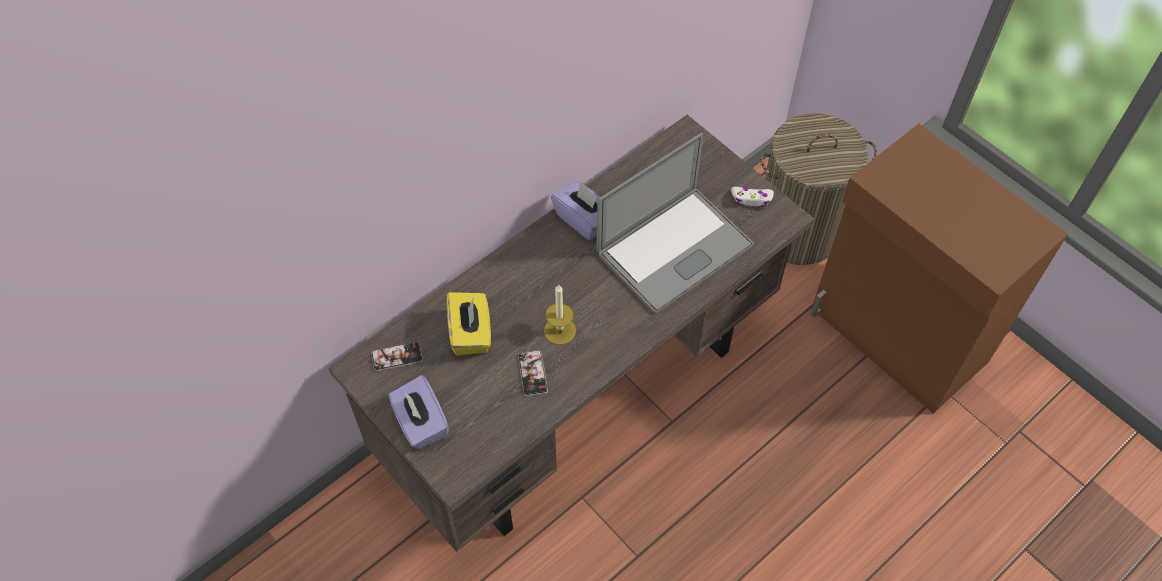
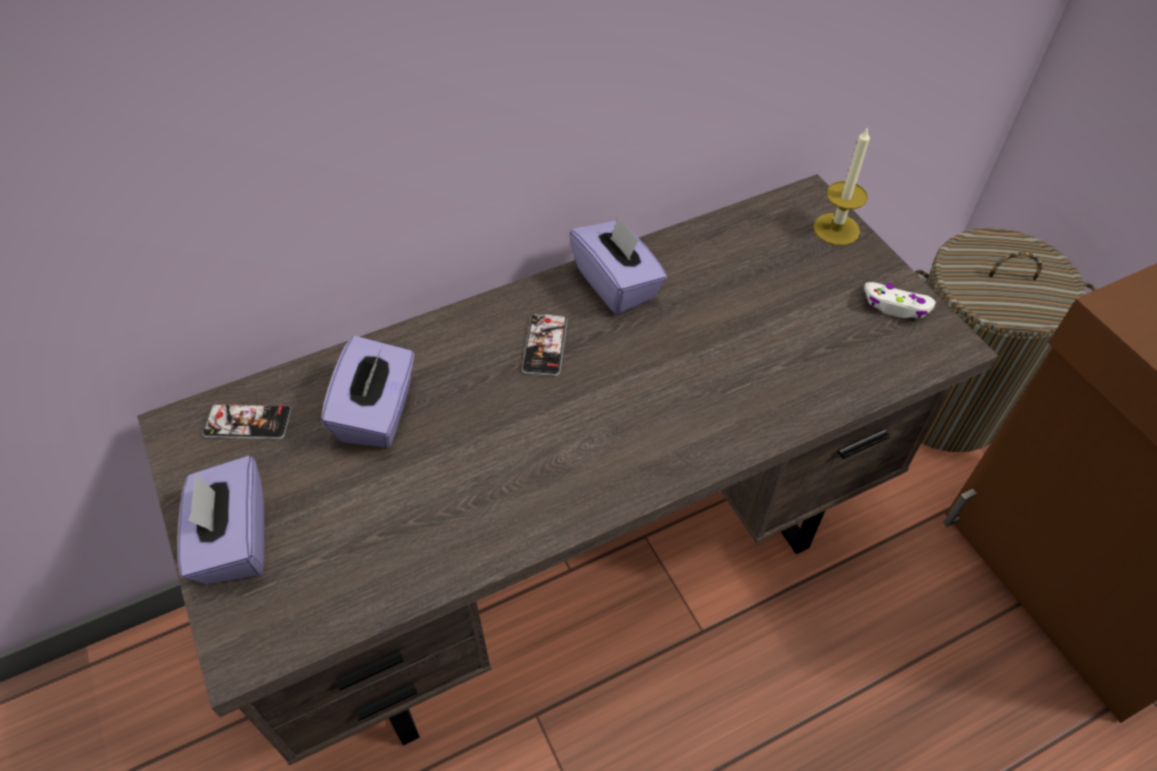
camera: 15 degrees right, 5 degrees down
yellow tissue box [447,292,491,356] -> purple tissue box [321,336,415,448]
phone [518,350,548,396] -> phone moved to [522,314,567,376]
candle [544,284,576,345] -> candle moved to [813,126,870,245]
laptop [597,133,754,314] -> none

